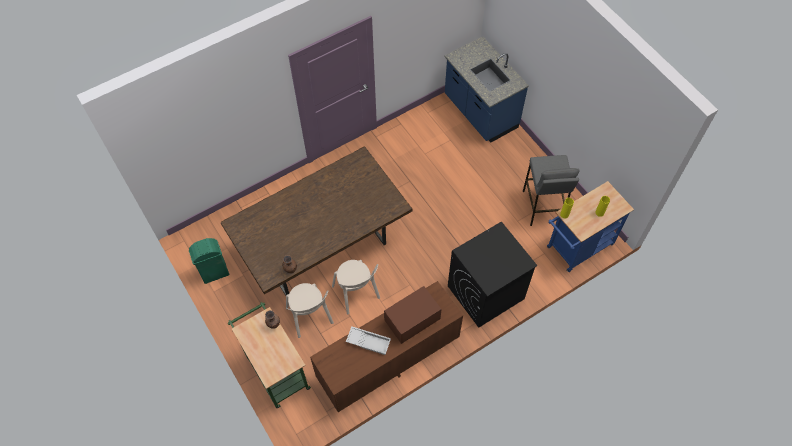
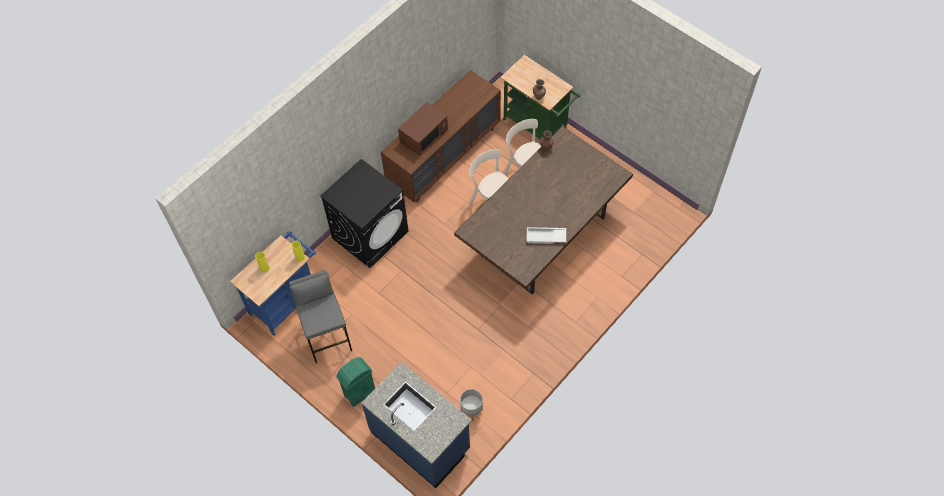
camera: 165 degrees right, 0 degrees up
green trash can [189,238,229,284] -> green trash can moved to [336,357,375,407]
white tray [346,327,391,355] -> white tray moved to [527,227,566,244]
none -> grey planter [460,389,483,421]

